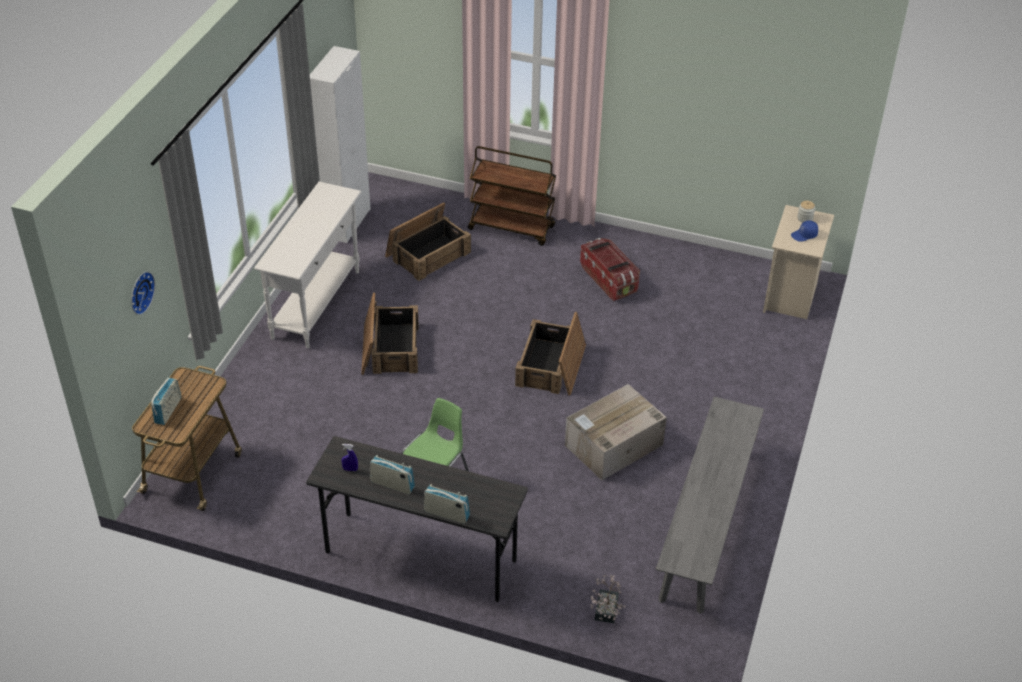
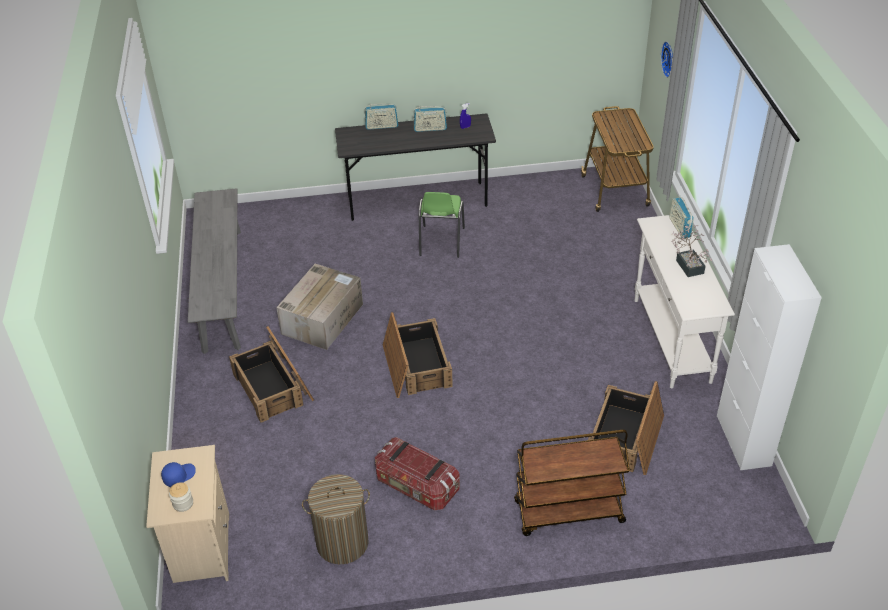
camera: 155 degrees right, 0 degrees up
radio [151,378,181,425] -> radio moved to [669,195,694,238]
crate [361,292,418,375] -> crate moved to [229,326,314,423]
potted plant [590,575,626,623] -> potted plant moved to [671,225,712,277]
none -> laundry basket [302,474,370,564]

